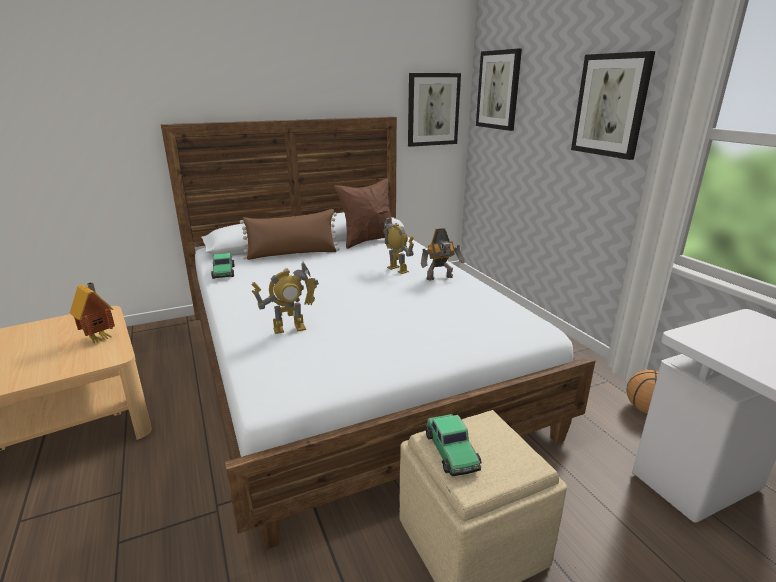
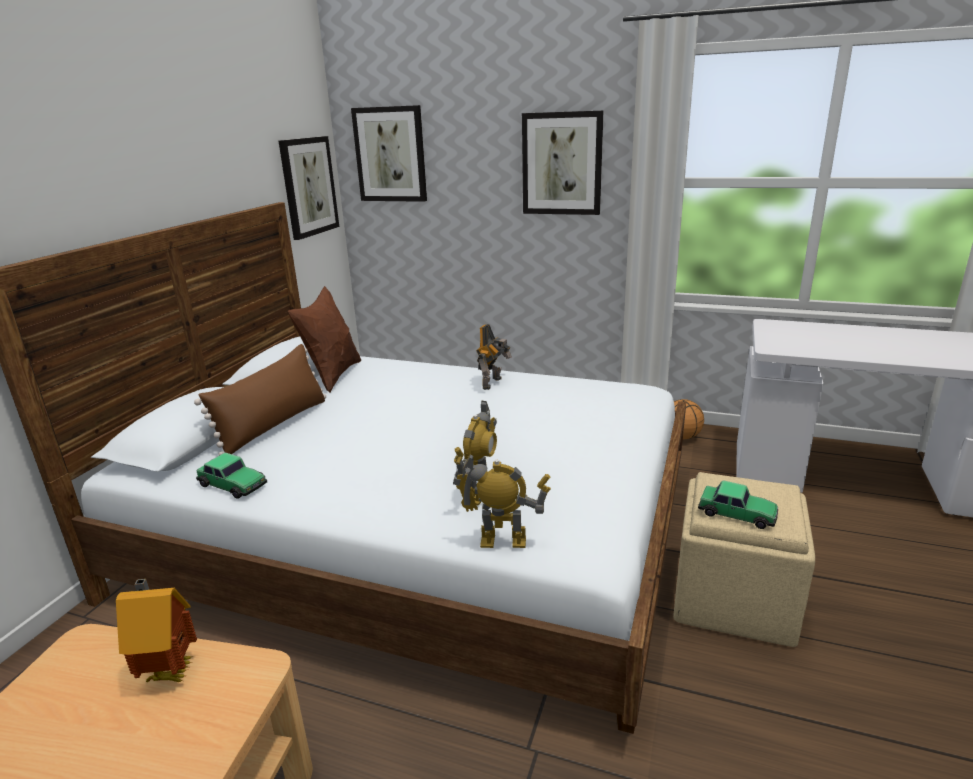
camera: 45 degrees left, 0 degrees up
toy robot [383,217,414,274] -> toy robot moved to [453,453,551,548]

